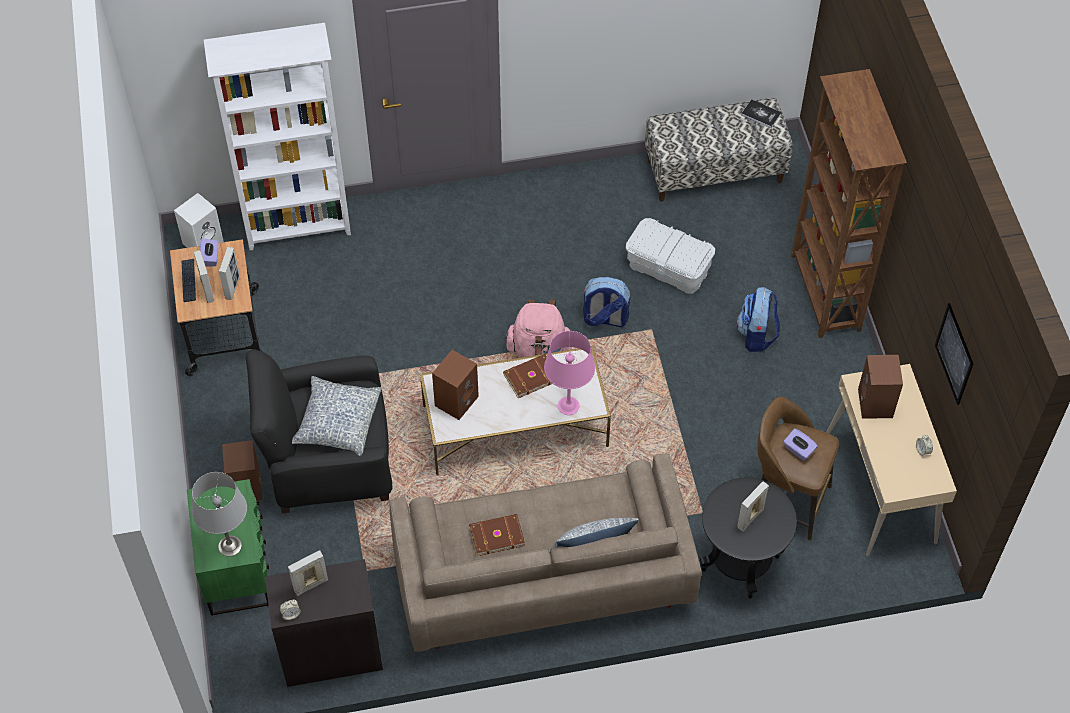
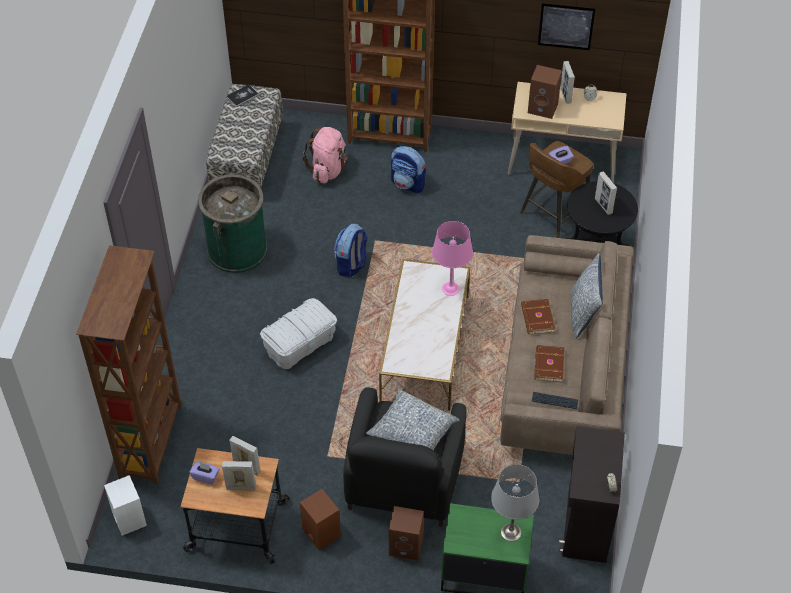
camera: 70 degrees left, 5 degrees down
keyboard [182,259,196,302] -> keyboard moved to [532,392,578,409]
white bookcase [204,23,351,250] -> brown bookcase [76,245,182,485]
picture frame [288,550,328,596] -> picture frame moved to [560,61,575,104]
brown speaker [432,350,479,420] -> brown speaker moved to [300,489,341,550]
brown book [503,354,552,398] -> brown book moved to [521,299,555,335]
pink backpack [506,300,572,358] -> pink backpack moved to [302,127,347,183]
white storage box [626,218,715,294] -> white storage box moved to [260,298,337,370]
none -> green trash can [198,175,267,273]

